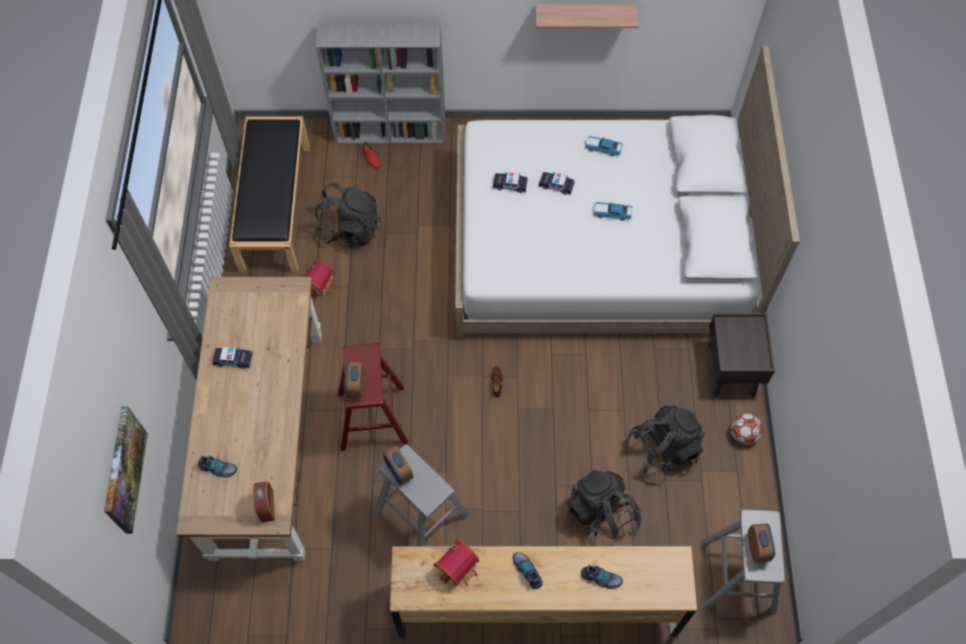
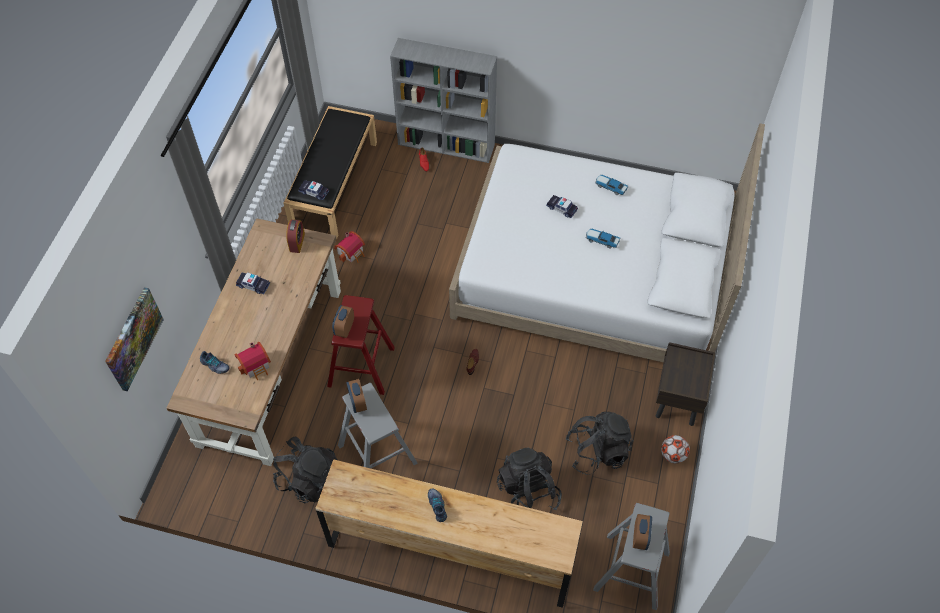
camera: 15 degrees right, 5 degrees down
alarm clock [253,481,275,522] -> alarm clock moved to [286,220,305,253]
black backpack [314,182,381,247] -> black backpack moved to [273,437,338,504]
toy house [433,539,480,587] -> toy house moved to [235,342,271,380]
toy car [493,172,528,193] -> toy car moved to [299,180,329,200]
shelf [535,4,638,28] -> none
shoe [581,565,623,589] -> none

